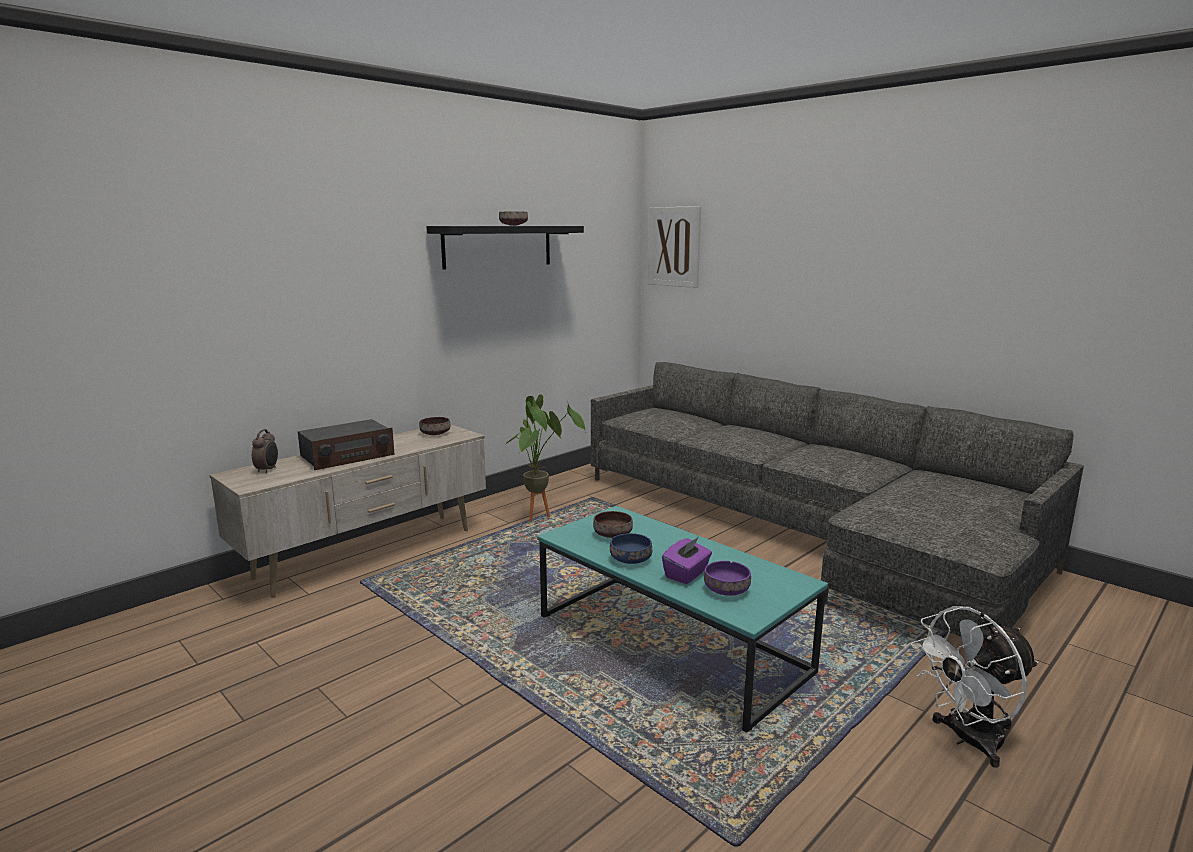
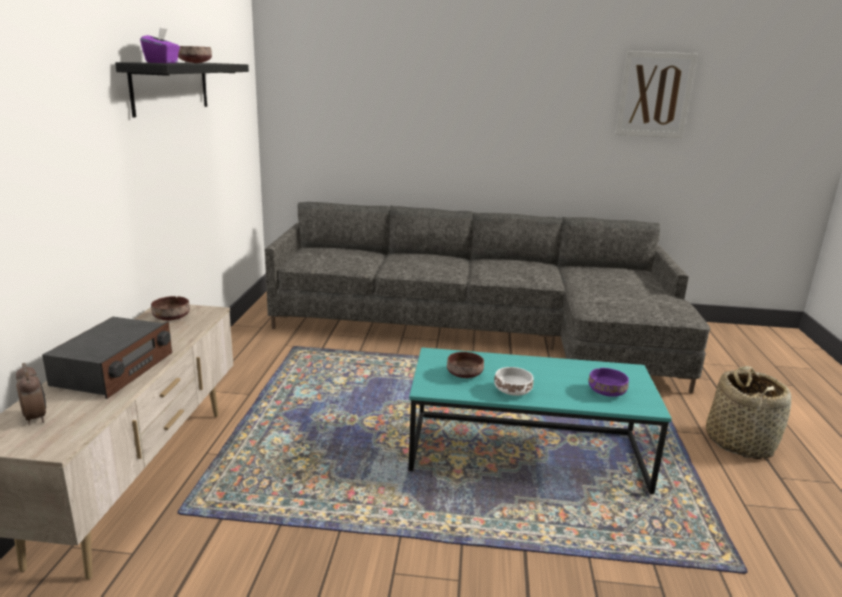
camera: 40 degrees left, 5 degrees up
potted plant [506,394,586,522] -> none
blue bowl [610,533,652,564] -> white bowl [494,367,533,396]
picture [648,206,701,288] -> picture moved to [615,51,697,138]
purple tissue box [662,537,712,584] -> purple tissue box moved to [140,28,180,63]
white fan [911,606,1039,768] -> basket [706,366,791,459]

